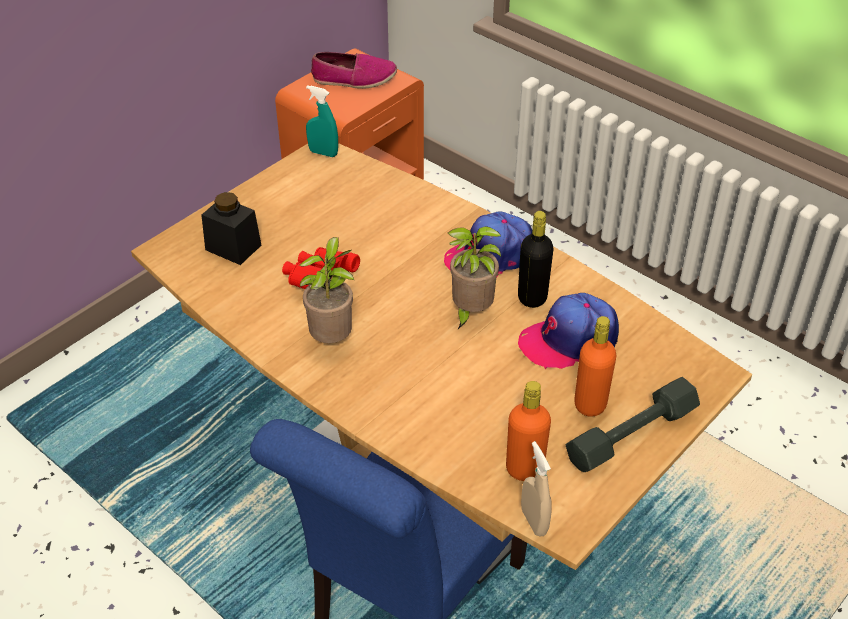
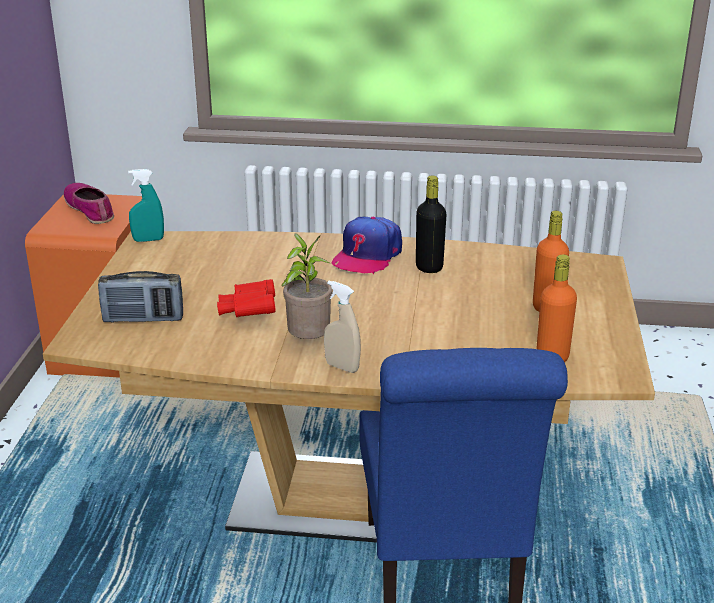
camera: 35 degrees left, 15 degrees down
black jar [201,192,261,265] -> radio [98,271,183,323]
shoe [311,52,397,89] -> shoe turned 90 degrees counterclockwise [64,183,114,224]
potted plant [448,226,501,329] -> none
cap [518,293,619,369] -> none
beige spray bottle [521,441,552,537] -> beige spray bottle moved to [324,281,361,373]
grey dumbbell [566,377,700,472] -> none

